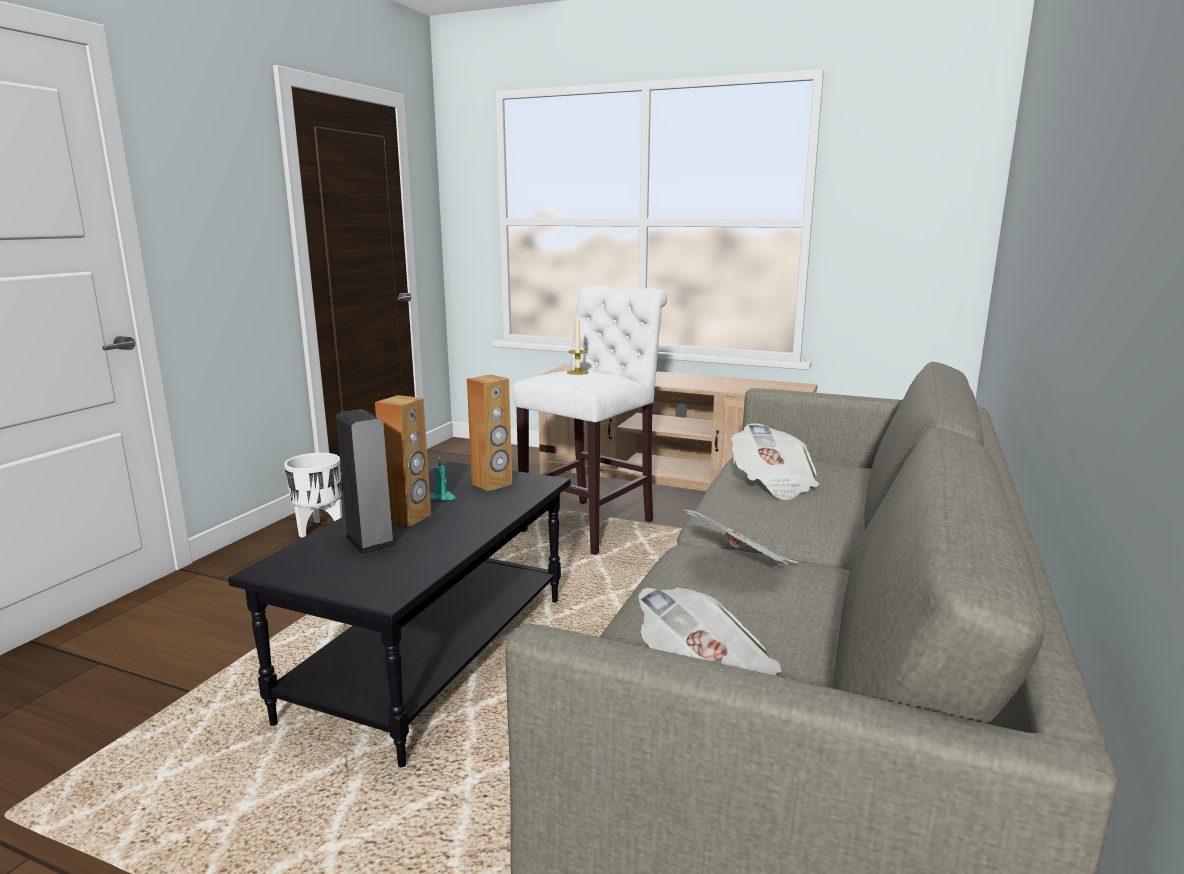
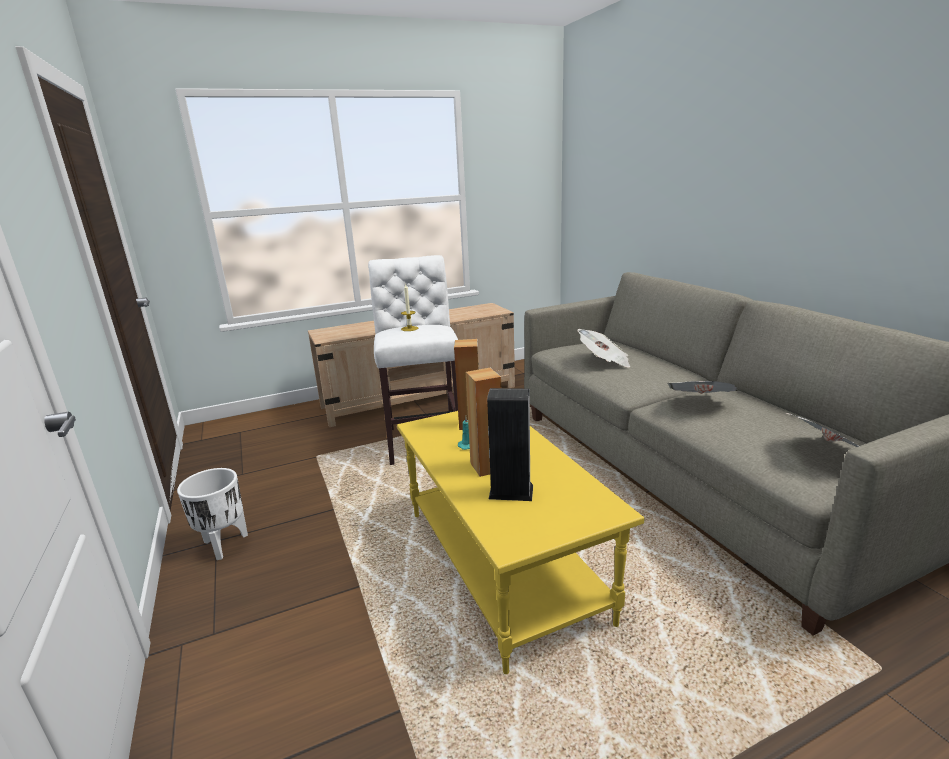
camera: 45 degrees left, 5 degrees up
black coffee table [228,462,571,767] -> yellow coffee table [397,411,645,674]

